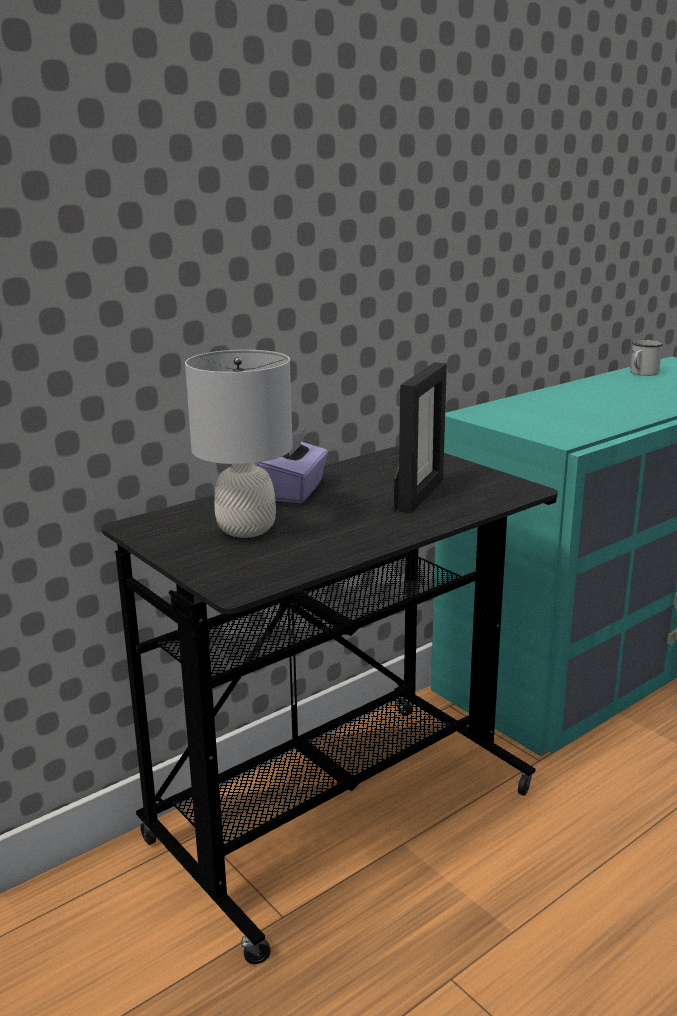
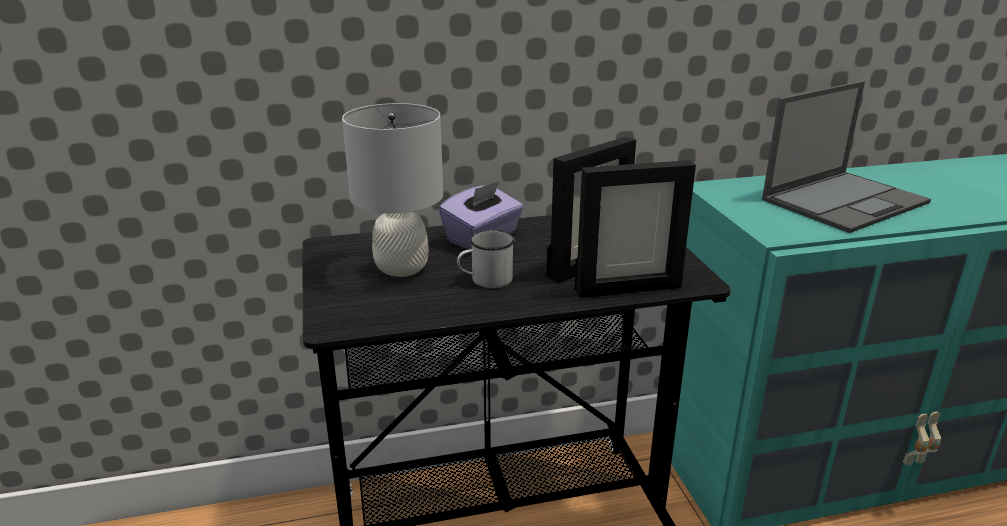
camera: 25 degrees right, 5 degrees up
white mug [630,340,664,376] -> white mug moved to [457,230,515,288]
none -> picture frame [574,160,696,298]
none -> laptop [762,81,931,233]

